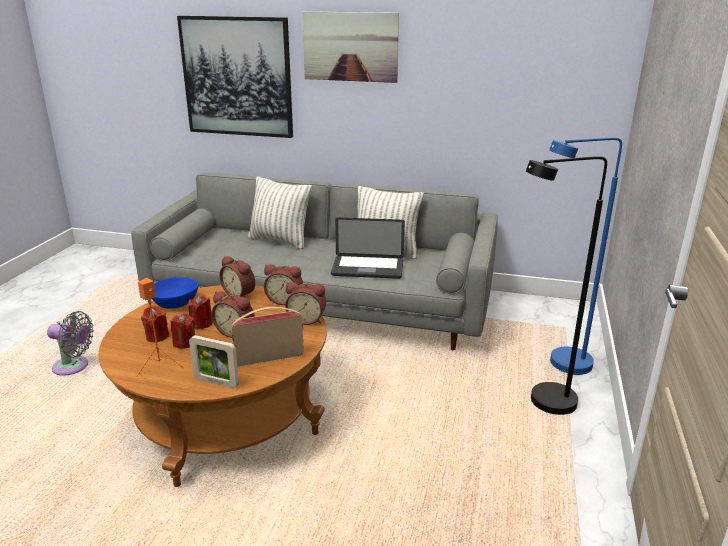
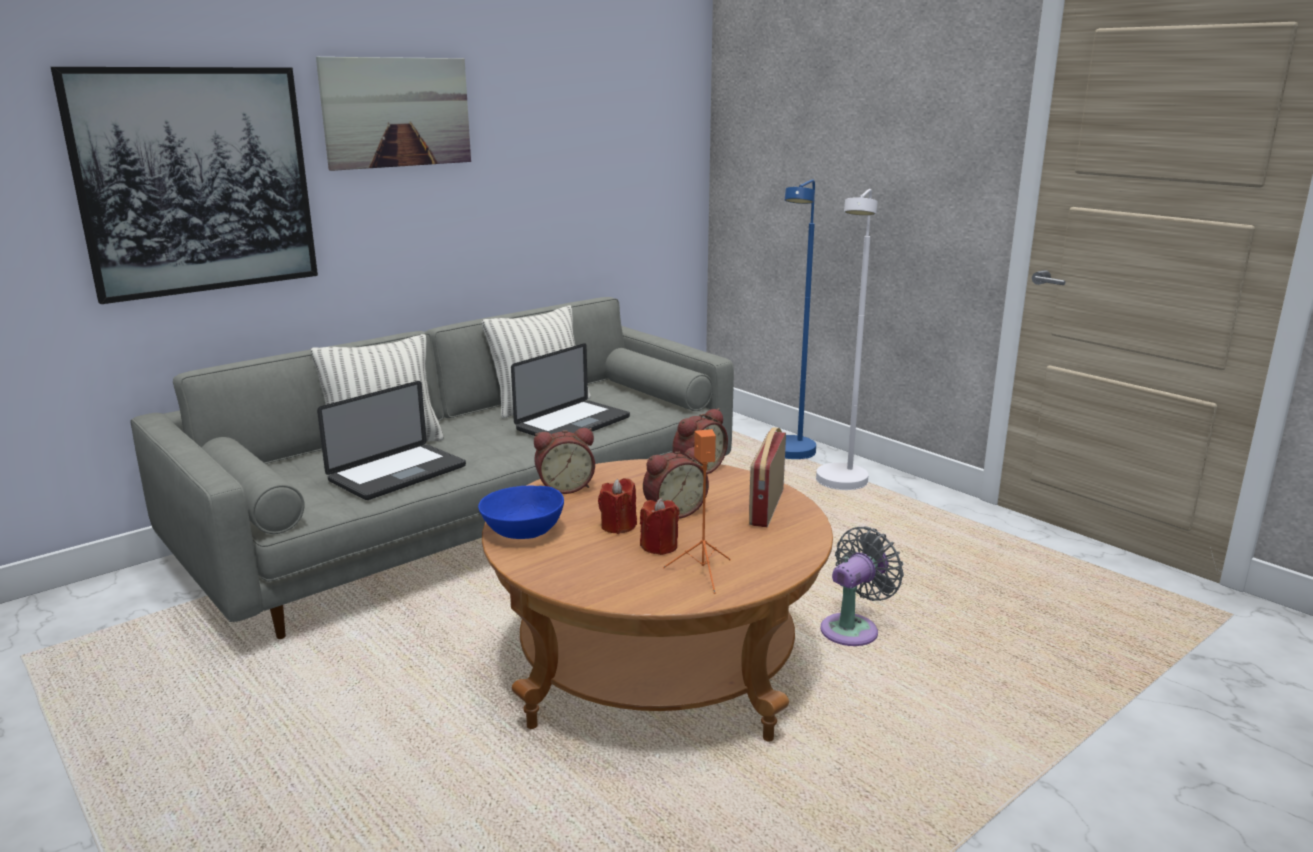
camera: 55 degrees left, 5 degrees down
grey fan [47,311,94,376] -> grey fan moved to [820,527,904,646]
red candle [141,306,169,342] -> none
picture frame [189,335,239,388] -> none
alarm clock [264,264,303,305] -> none
black floor lamp [526,156,607,415] -> white floor lamp [816,189,878,490]
none -> laptop [317,381,466,500]

